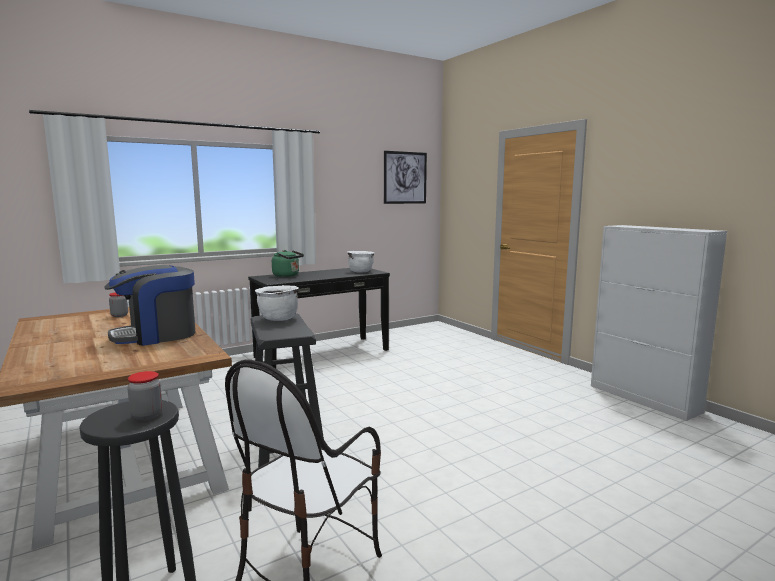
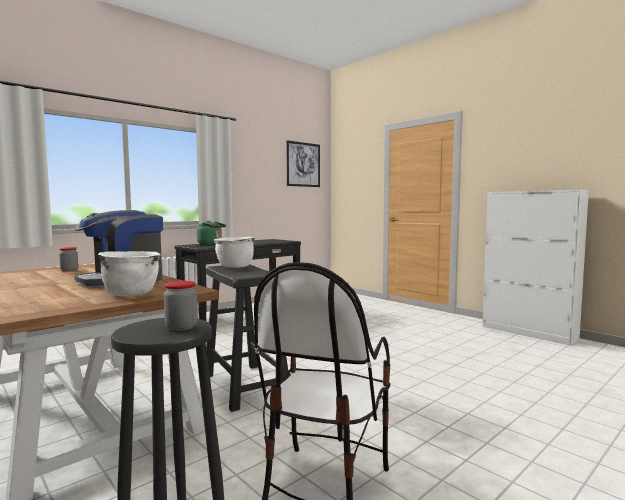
camera: 10 degrees left, 5 degrees down
white cooking pot [348,251,375,273] -> white cooking pot moved to [98,251,161,297]

